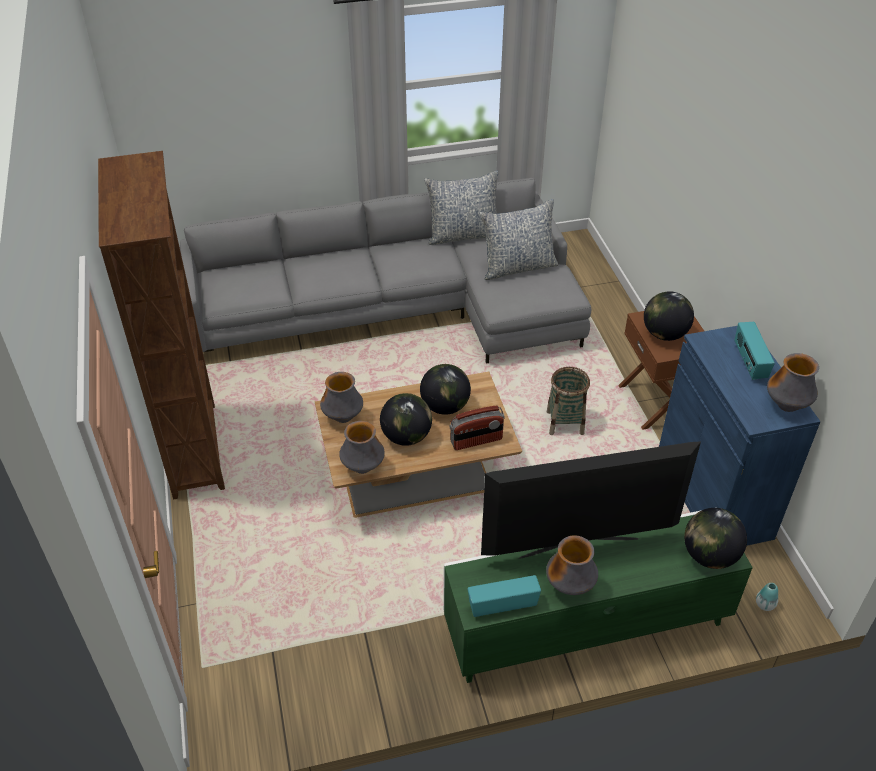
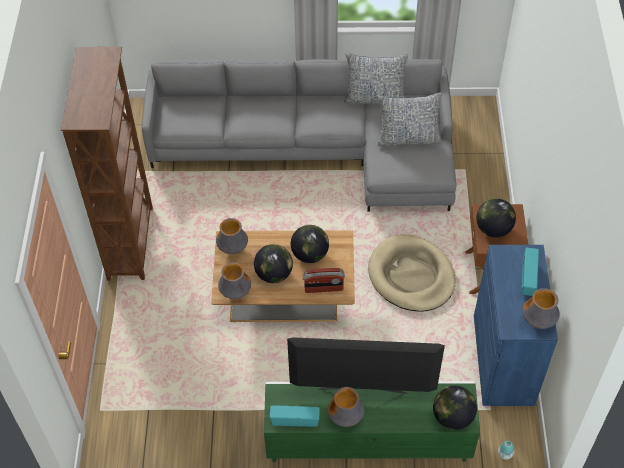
camera: 15 degrees right, 10 degrees up
basket [547,367,590,435] -> beige dog bed [368,234,456,312]

